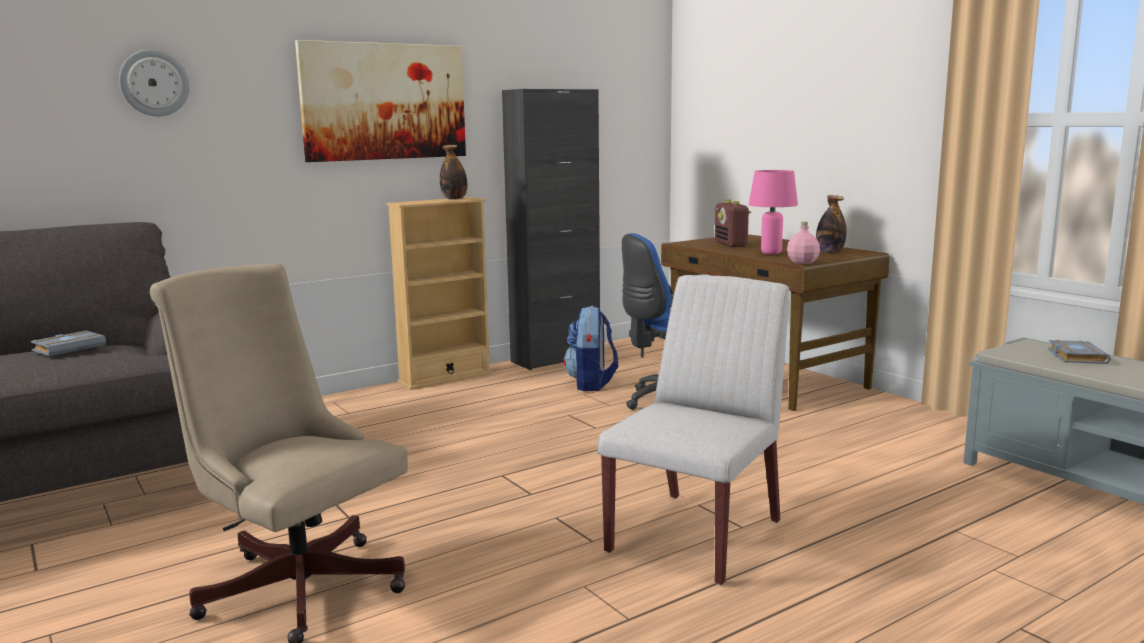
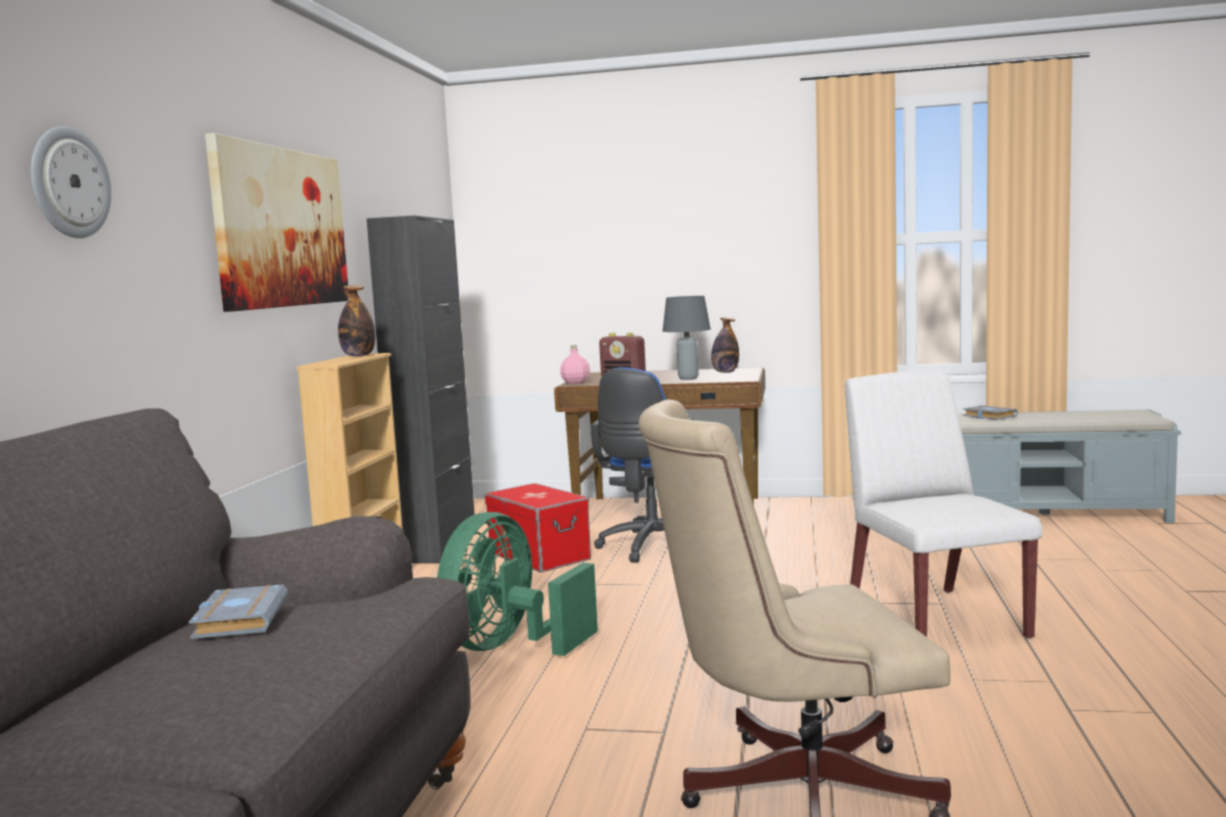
camera: 45 degrees left, 5 degrees down
backpack [564,306,618,391] -> storage box [485,483,591,573]
pink table lamp [749,170,798,255] -> grey table lamp [663,296,711,380]
pink bottle [787,222,820,264] -> pink bottle moved to [560,345,590,384]
none -> green fan [437,512,598,656]

